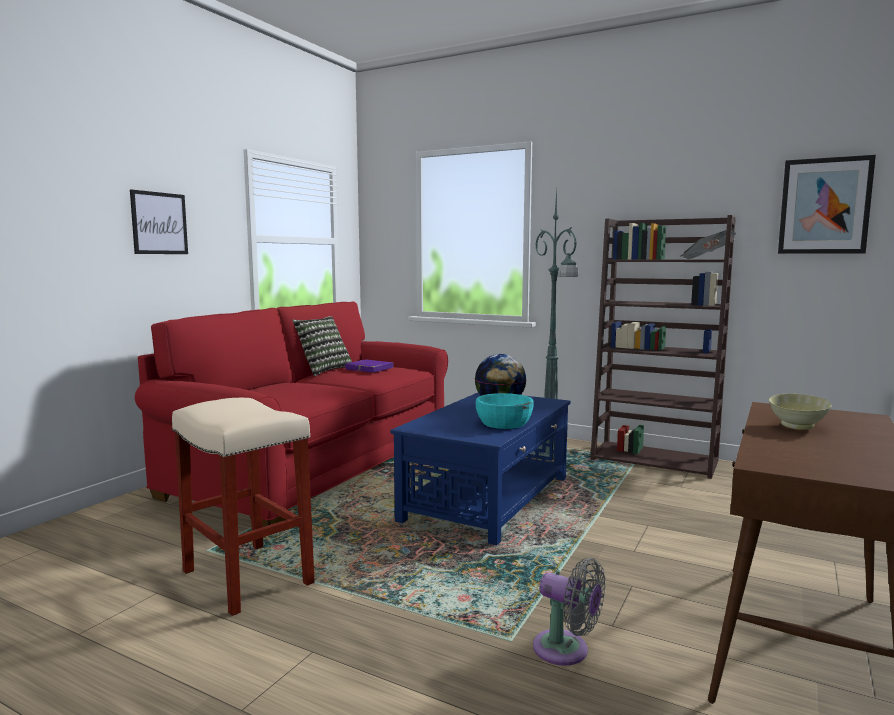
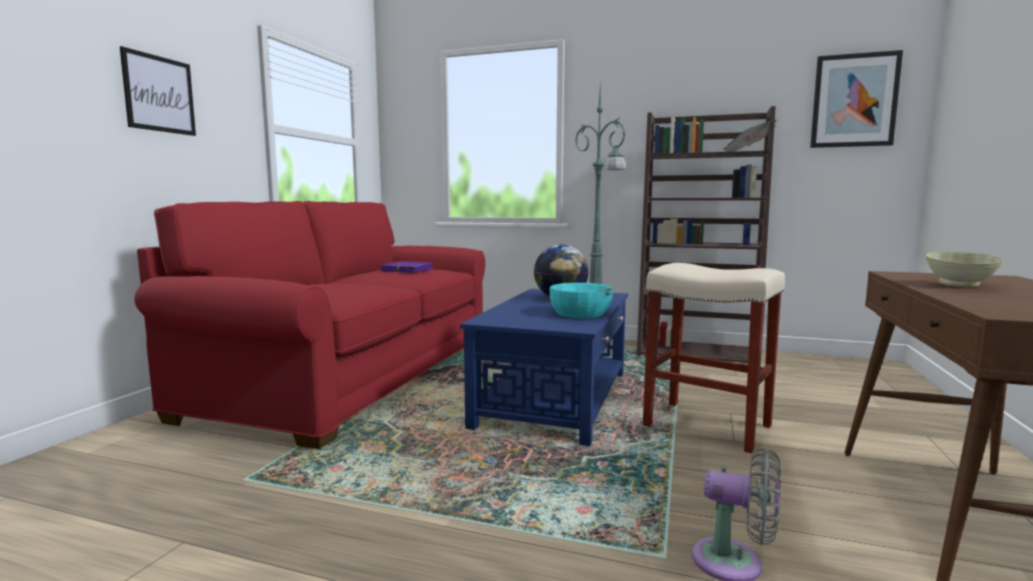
camera: 10 degrees left, 0 degrees up
beige stool [172,398,315,616] -> beige stool moved to [643,263,785,453]
pillow [292,316,352,376] -> none

